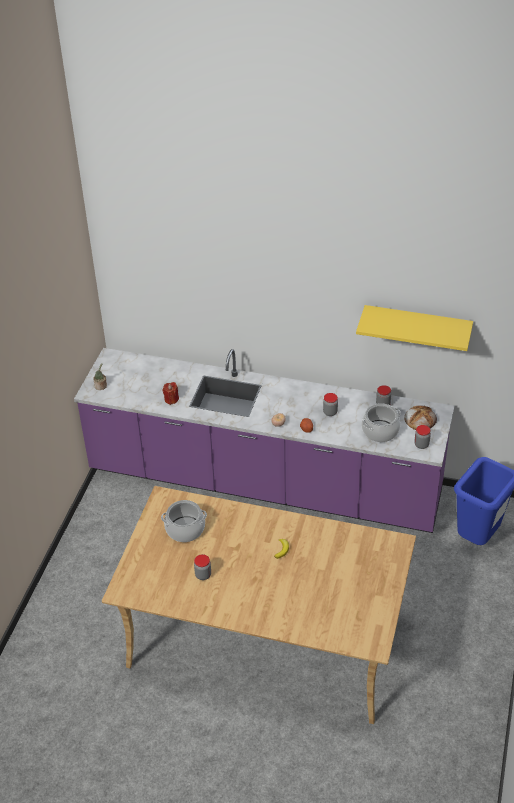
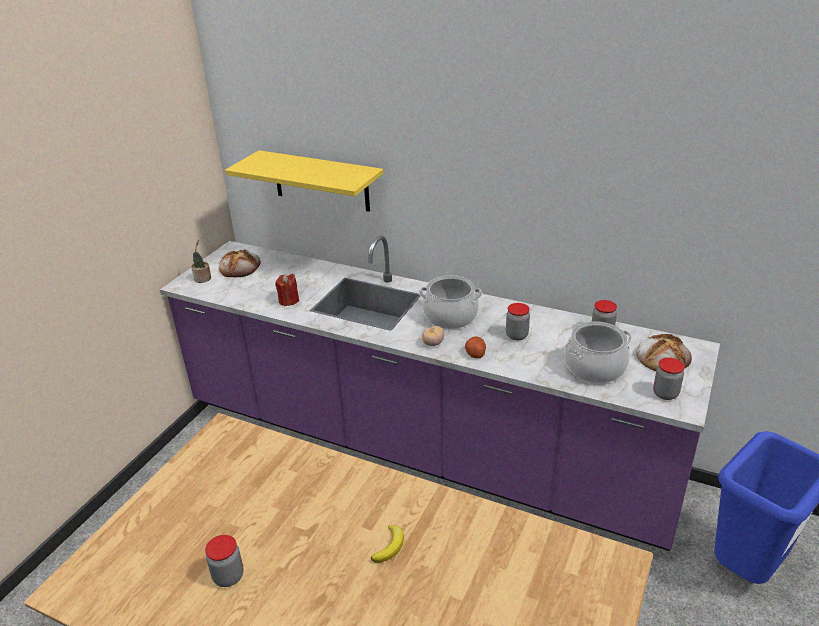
camera: 10 degrees right, 10 degrees down
cooking pot [161,500,207,542] -> cooking pot moved to [419,275,482,329]
yellow shelf [356,305,473,351] -> yellow shelf moved to [225,150,383,212]
none -> bread [219,249,261,278]

